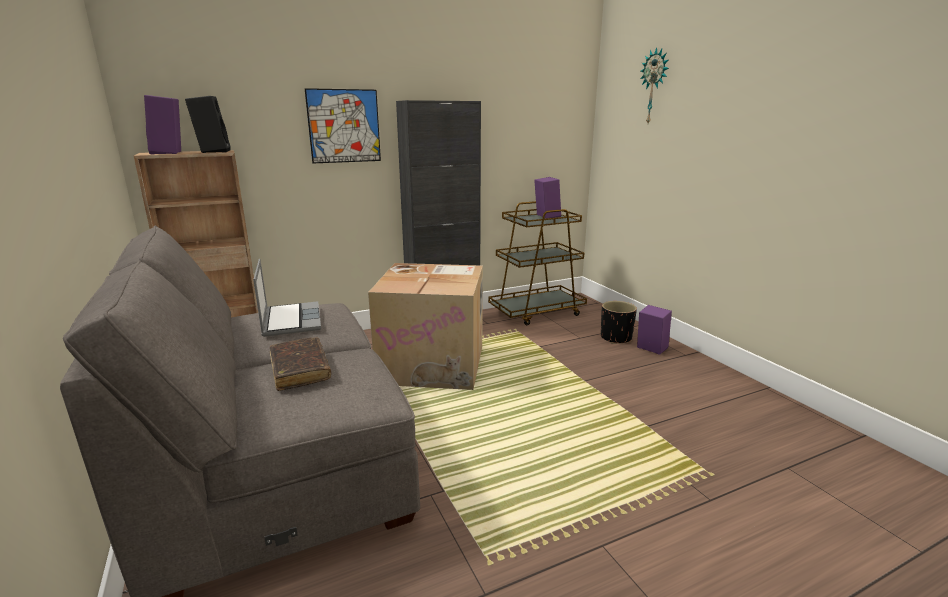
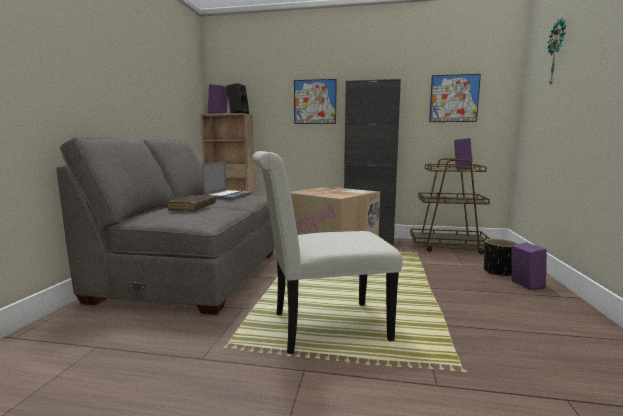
camera: 35 degrees right, 10 degrees down
none -> white chair [252,151,403,354]
none -> picture [429,74,481,122]

